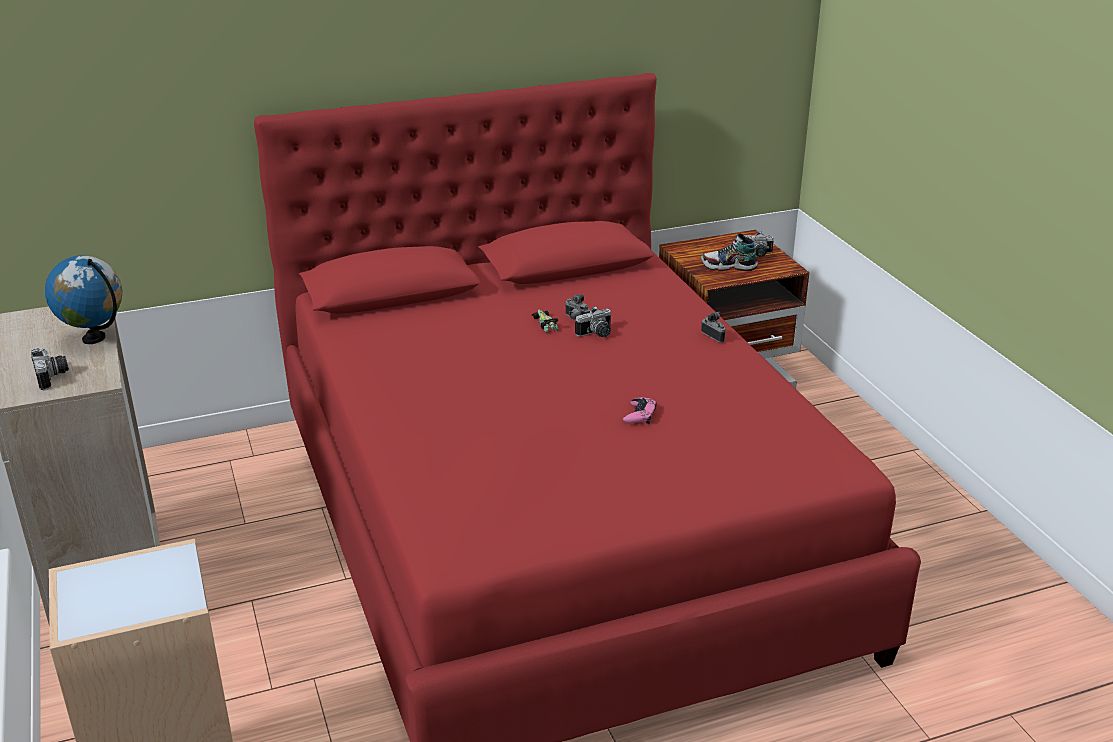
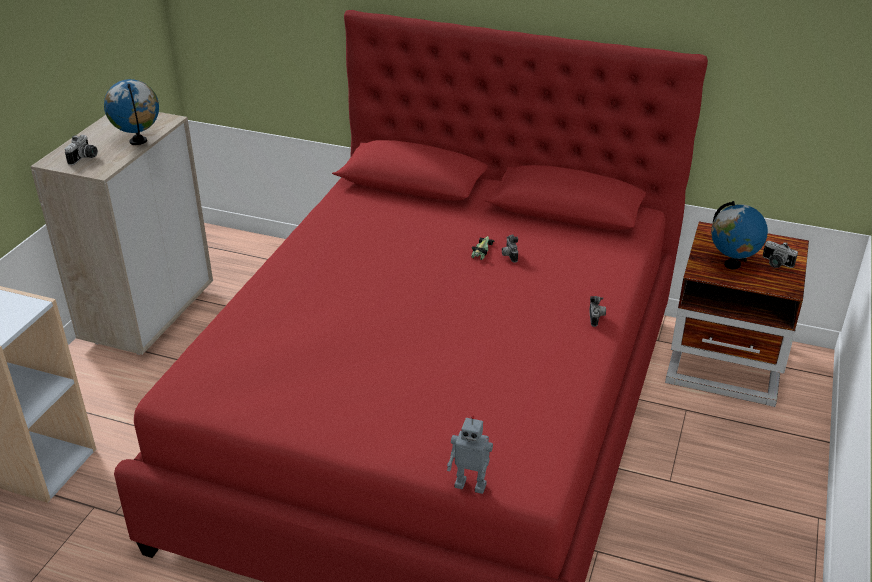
camera: 40 degrees right, 5 degrees up
camera [575,306,611,337] -> none
pink game controller [623,398,657,424] -> none
shoe [701,234,758,271] -> globe [711,201,768,270]
none -> toy robot [447,415,493,494]

